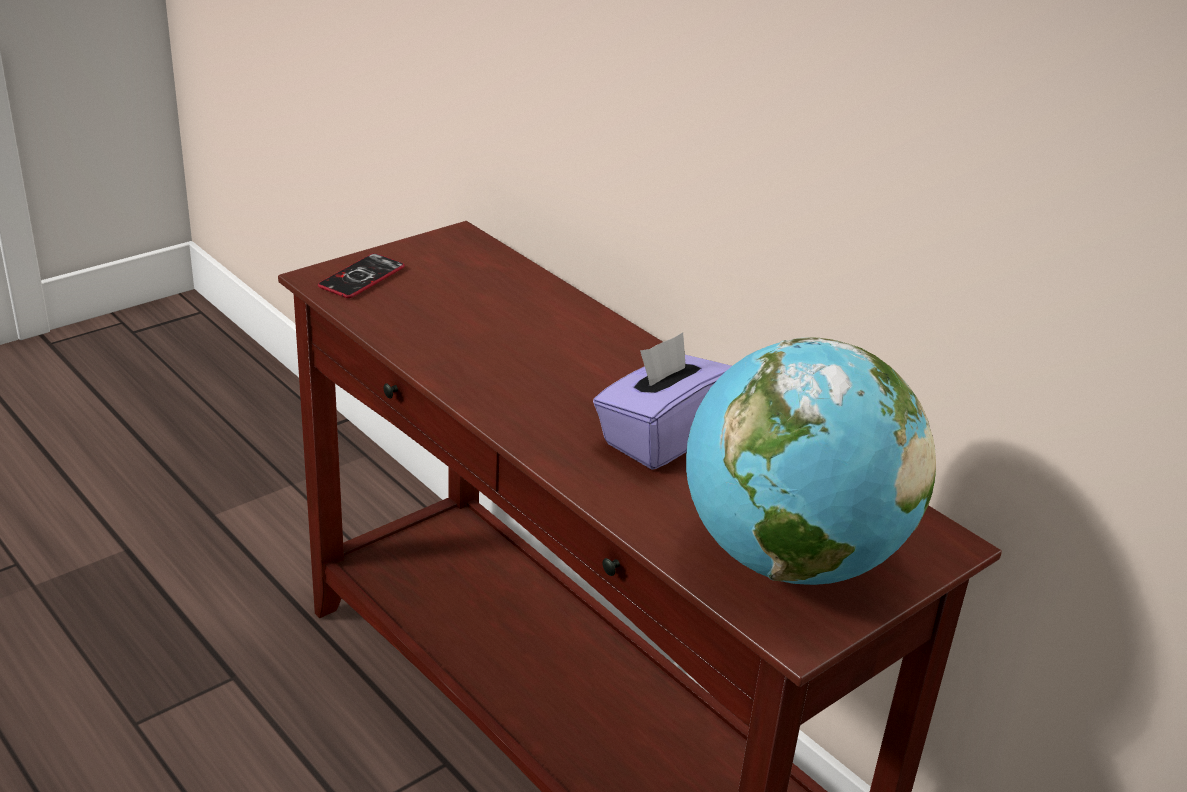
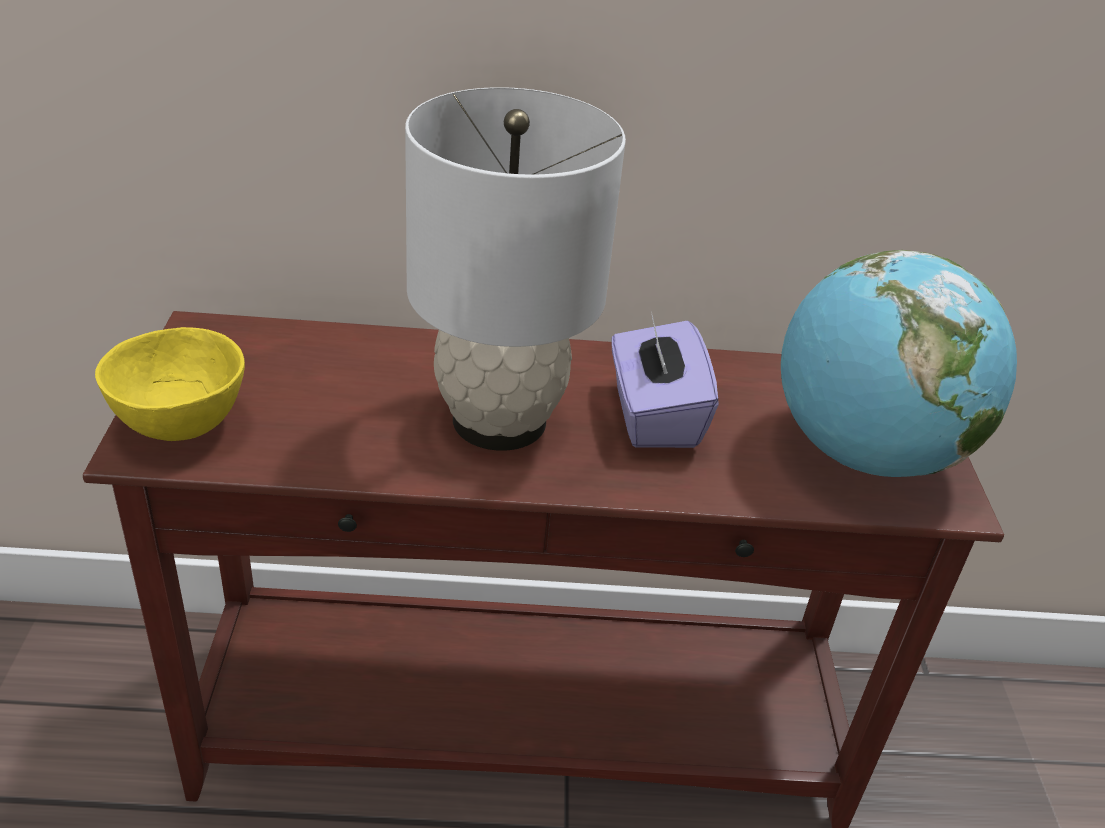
camera: 50 degrees left, 5 degrees up
phone [318,253,405,298] -> yellow bowl [95,327,245,441]
none -> white table lamp [405,87,626,451]

